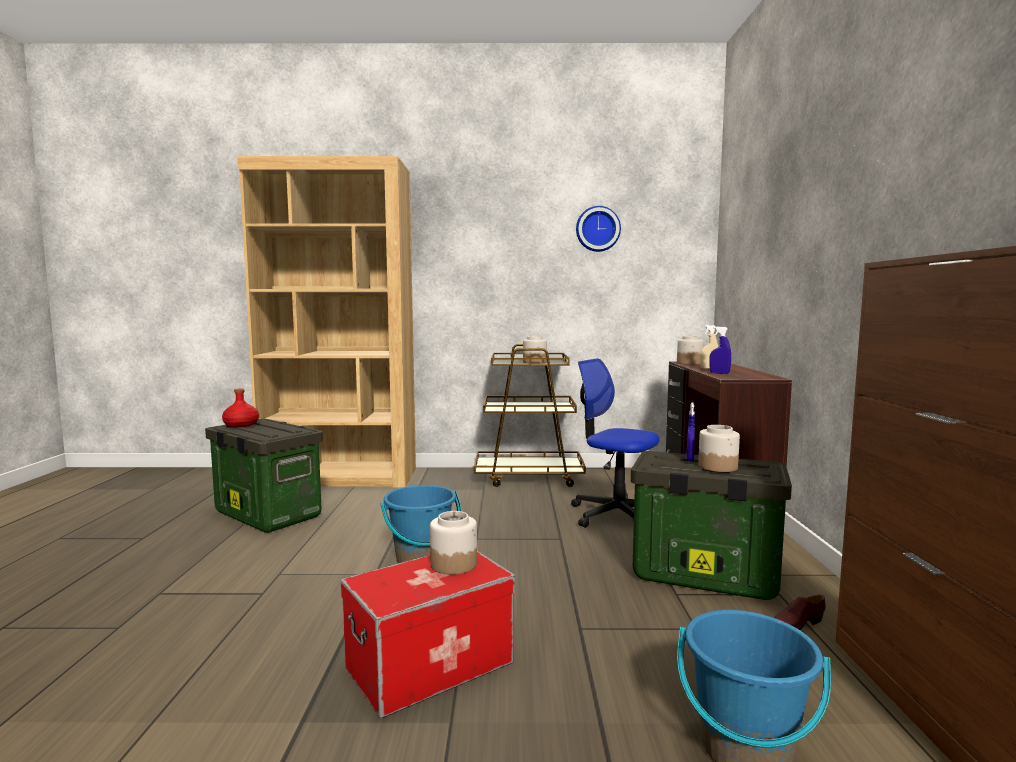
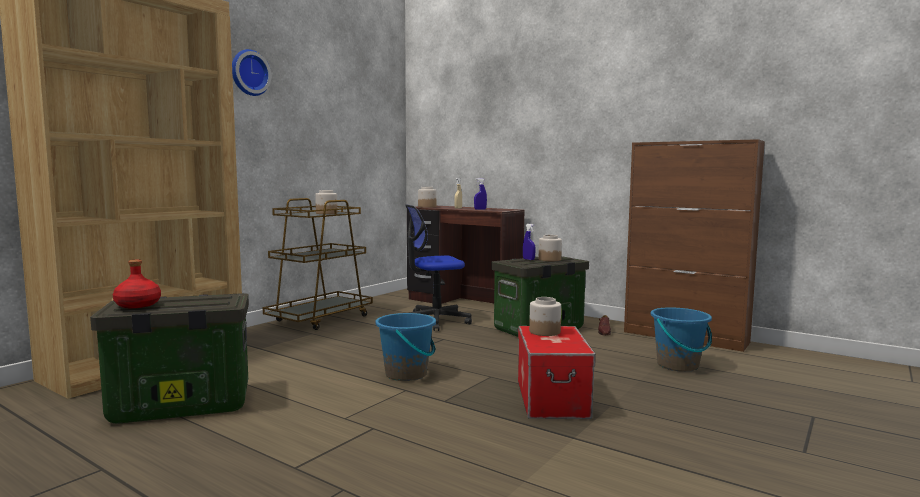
camera: 55 degrees left, 0 degrees up
wall clock [576,206,621,252] -> wall clock moved to [232,49,271,96]

